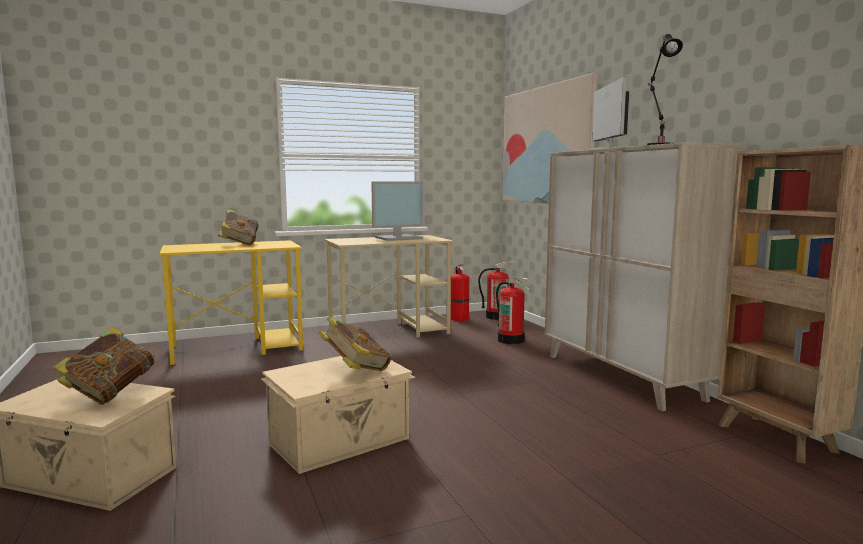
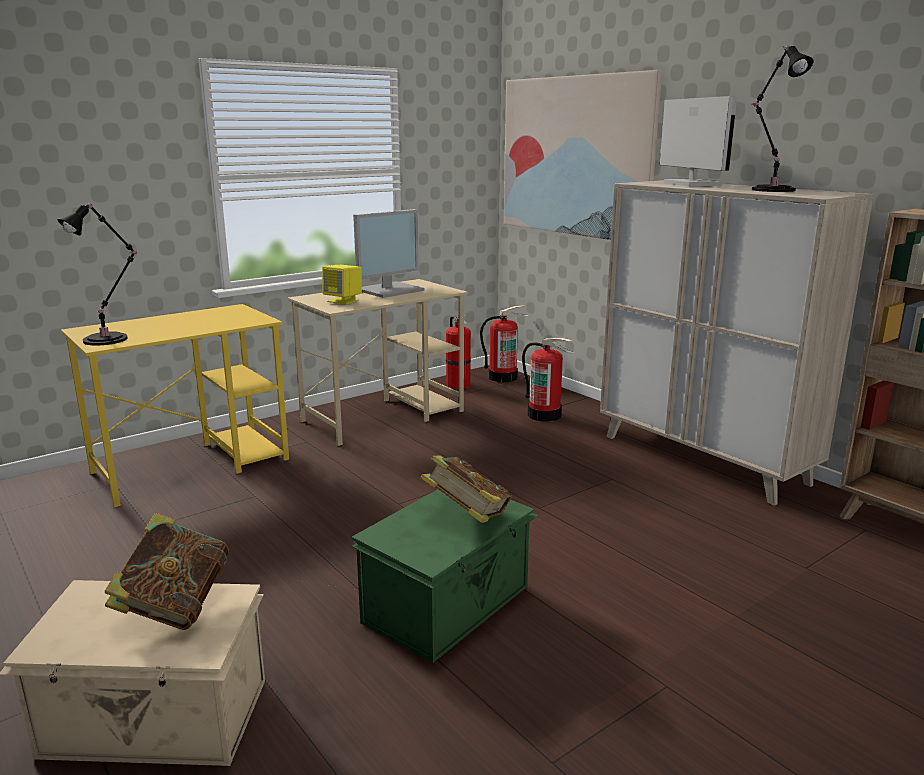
camera: 15 degrees left, 10 degrees up
book [218,209,258,245] -> none
beige storage box [261,356,416,474] -> green storage box [351,489,538,663]
none -> black table lamp [58,203,137,345]
none -> yellow speaker [322,265,362,304]

